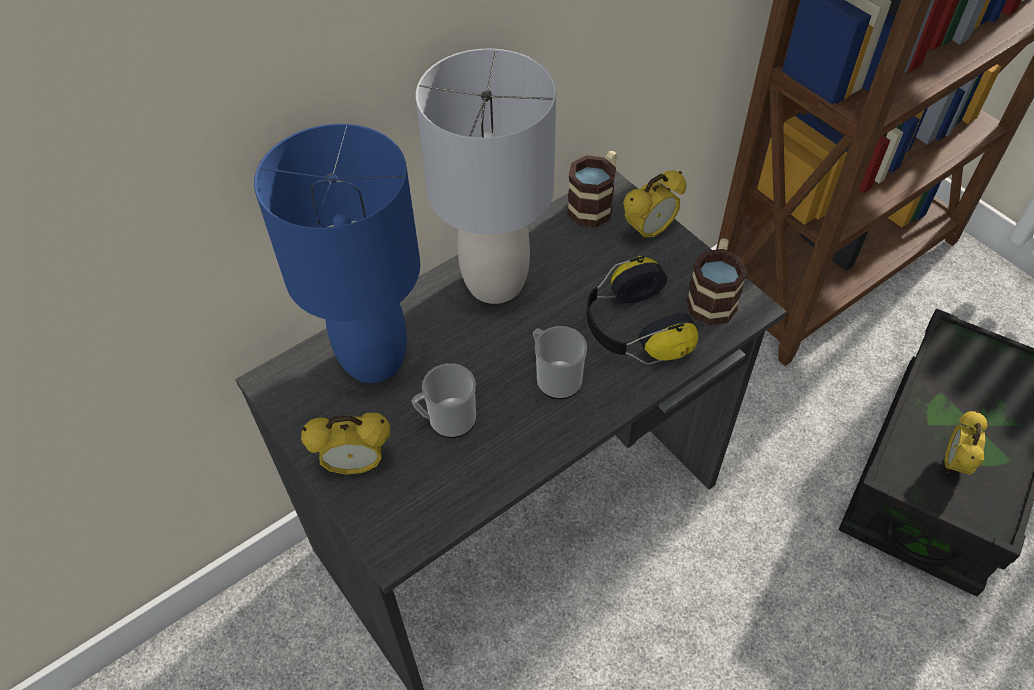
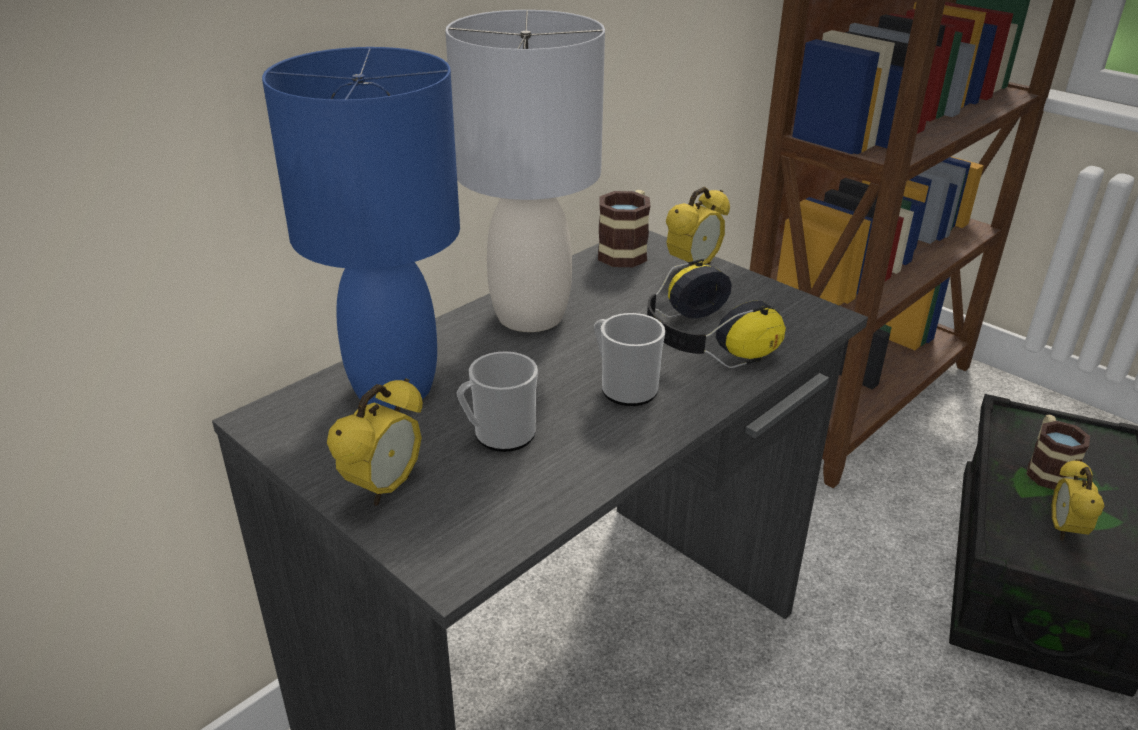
camera: 10 degrees left, 20 degrees down
alarm clock [301,413,390,475] -> alarm clock turned 45 degrees counterclockwise [327,378,423,506]
mug [686,238,748,326] -> mug moved to [1026,414,1090,490]

